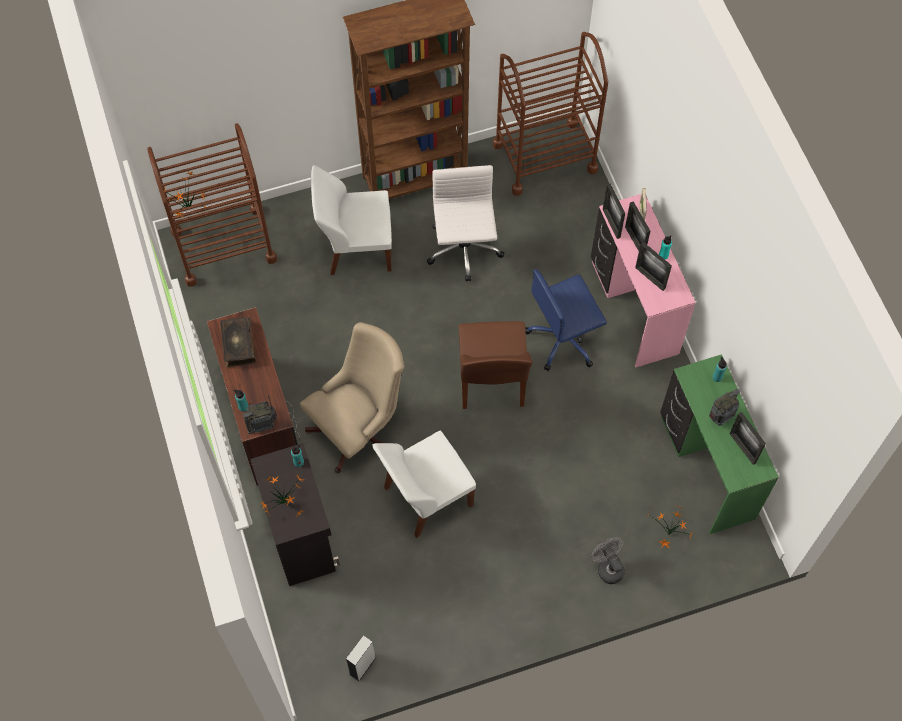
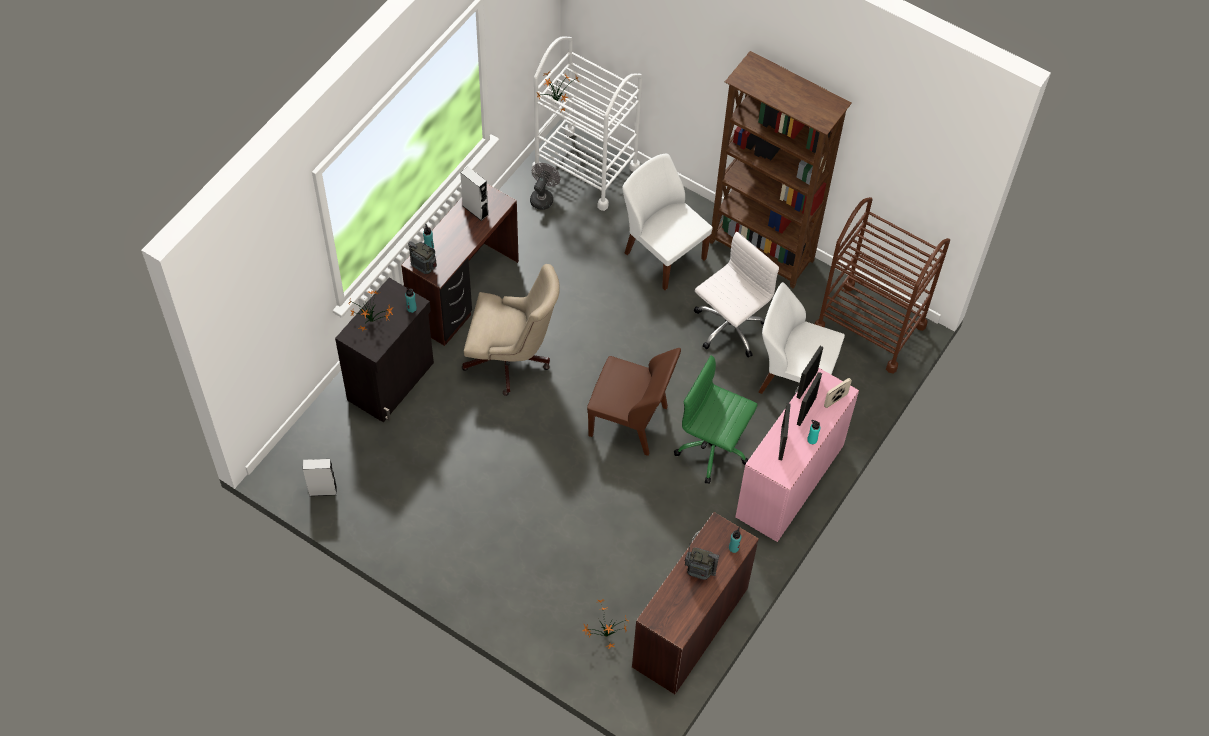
camera: 50 degrees right, 5 degrees down
brown cart [147,123,277,287] -> white cart [532,36,642,211]
book [220,317,256,367] -> grey speaker [460,167,489,221]
white chair [372,431,476,538] -> white chair moved to [758,282,845,394]
brown chair [459,321,533,409] -> brown chair turned 120 degrees counterclockwise [587,348,681,456]
blue office chair [525,269,607,371] -> green office chair [674,355,757,484]
grey fan [592,538,625,584] -> grey fan moved to [530,163,561,210]
green desk [660,354,779,534] -> brown desk [632,512,759,694]
picture frame [730,412,766,465] -> none

